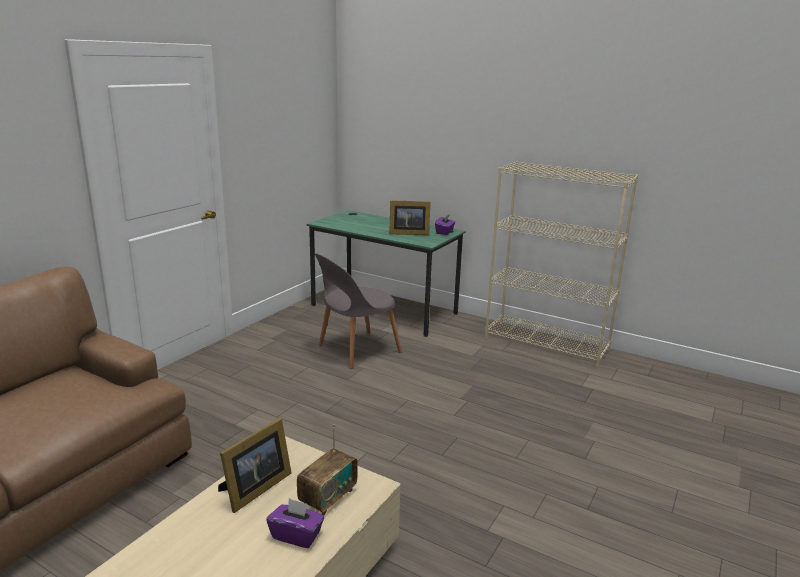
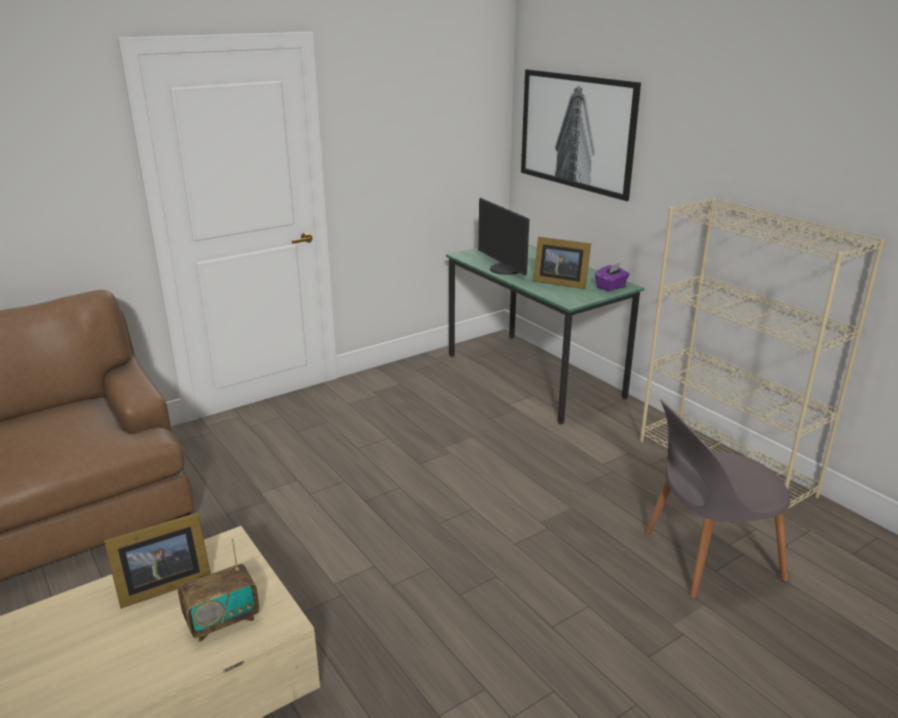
camera: 25 degrees right, 5 degrees up
purple tissue box [266,498,324,548] -> none
grey chair [315,253,402,369] -> grey chair moved to [645,399,790,599]
none -> monitor [478,198,529,276]
none -> picture [521,69,641,201]

